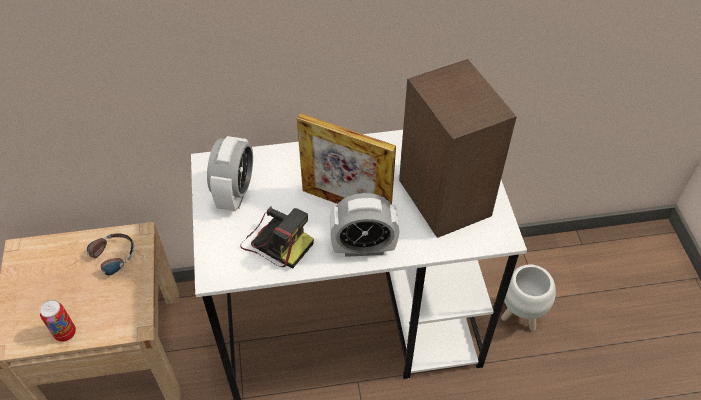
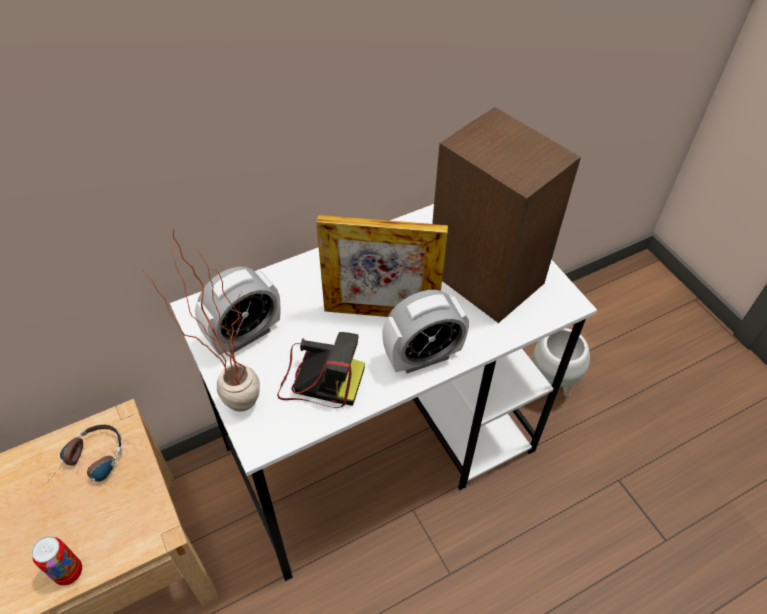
camera: 20 degrees left, 0 degrees up
alarm clock [207,136,253,211] -> alarm clock turned 60 degrees clockwise [195,267,281,355]
none -> potted plant [141,229,260,412]

